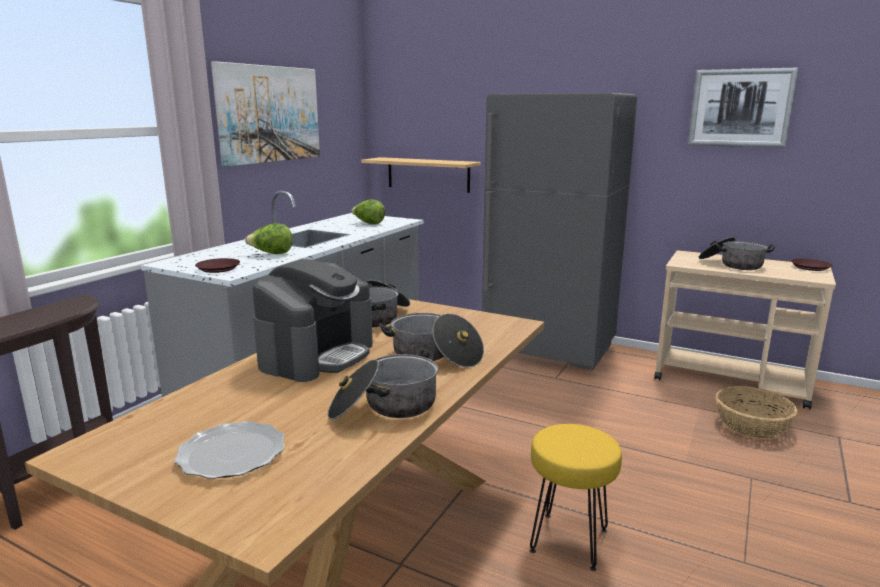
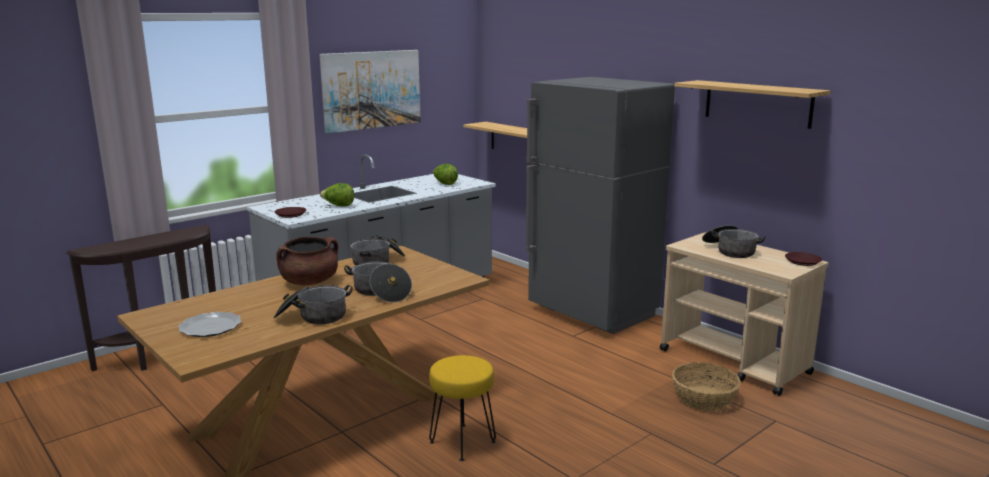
camera: 20 degrees right, 0 degrees up
coffee machine [253,259,373,382] -> brown cooking pot [276,237,338,285]
picture [688,68,798,148] -> shelf [674,80,830,129]

